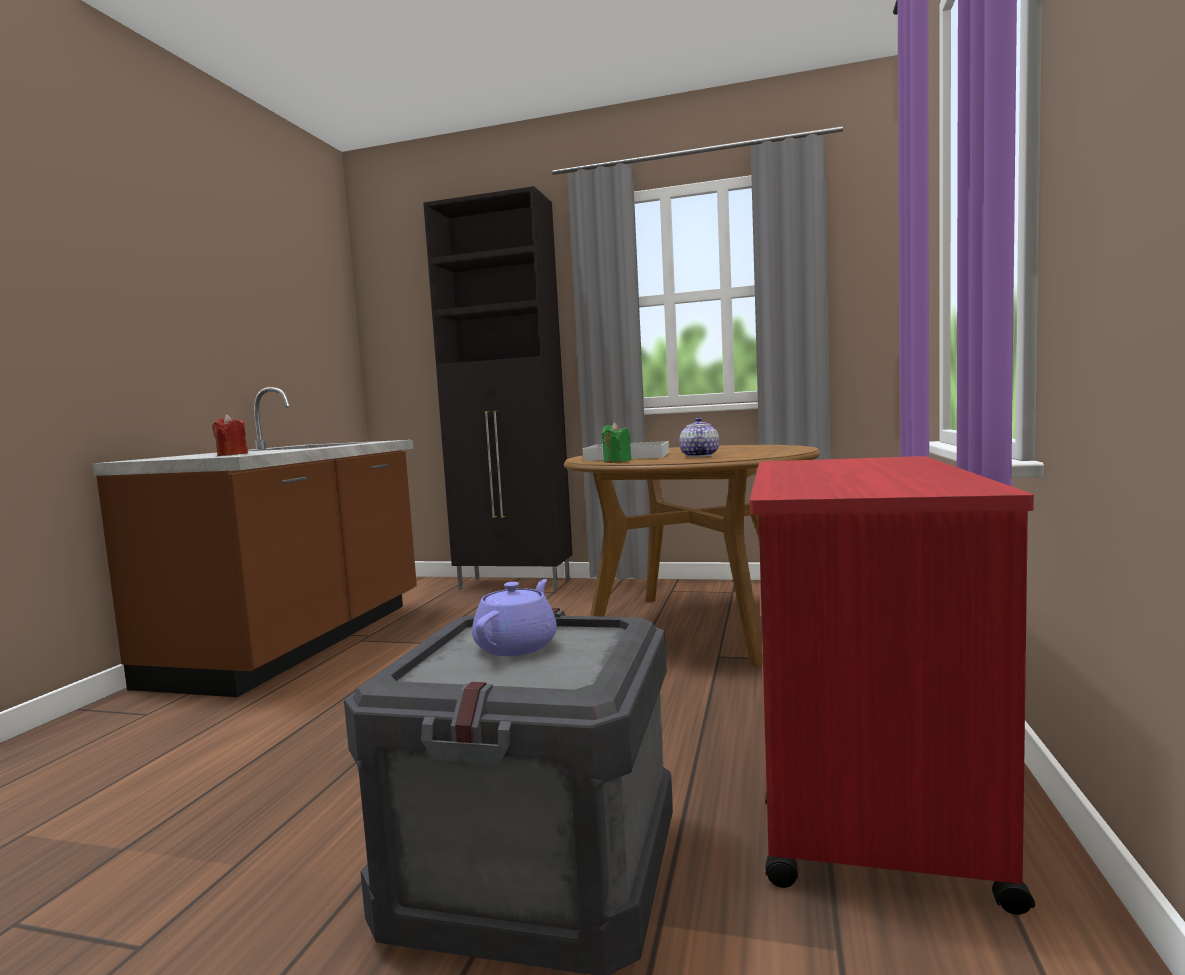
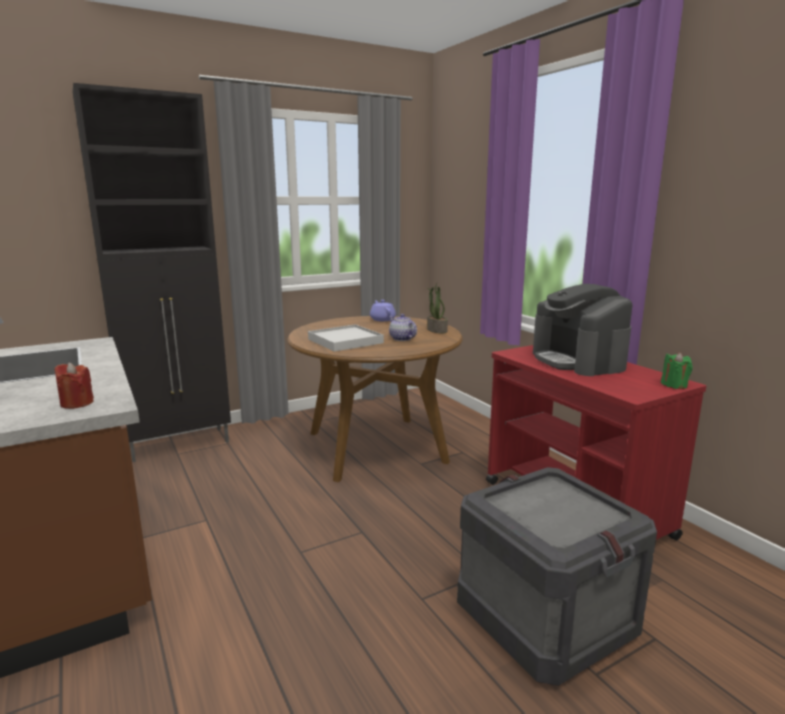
camera: 45 degrees left, 10 degrees up
purple teapot [472,579,557,656] -> purple teapot moved to [370,300,396,321]
green candle [602,422,631,463] -> green candle moved to [661,352,693,389]
none -> potted plant [427,283,448,333]
none -> coffee machine [533,284,632,376]

